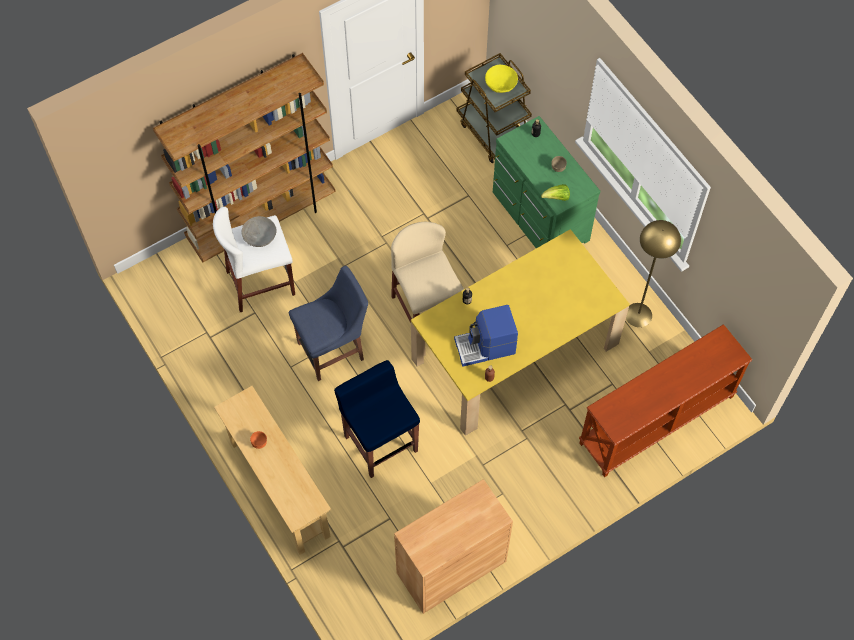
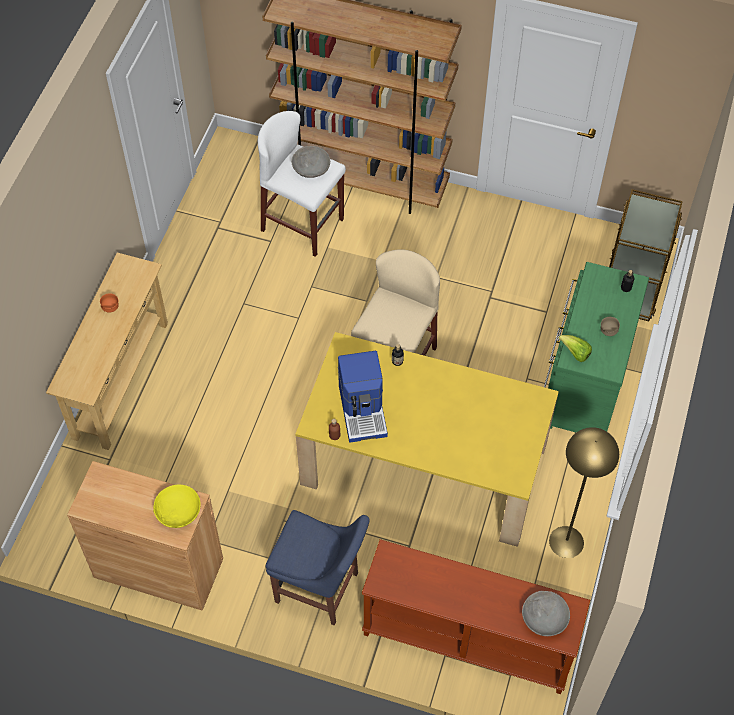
camera: 50 degrees right, 5 degrees down
blue chair [289,266,368,381] -> blue chair moved to [266,510,370,626]
blue stool [334,360,420,478] -> none
coffee machine [454,305,518,367] -> coffee machine turned 135 degrees counterclockwise [338,351,388,443]
yellow bowl [485,65,518,93] -> yellow bowl moved to [153,485,201,528]
none -> grey bowl [522,591,570,636]

